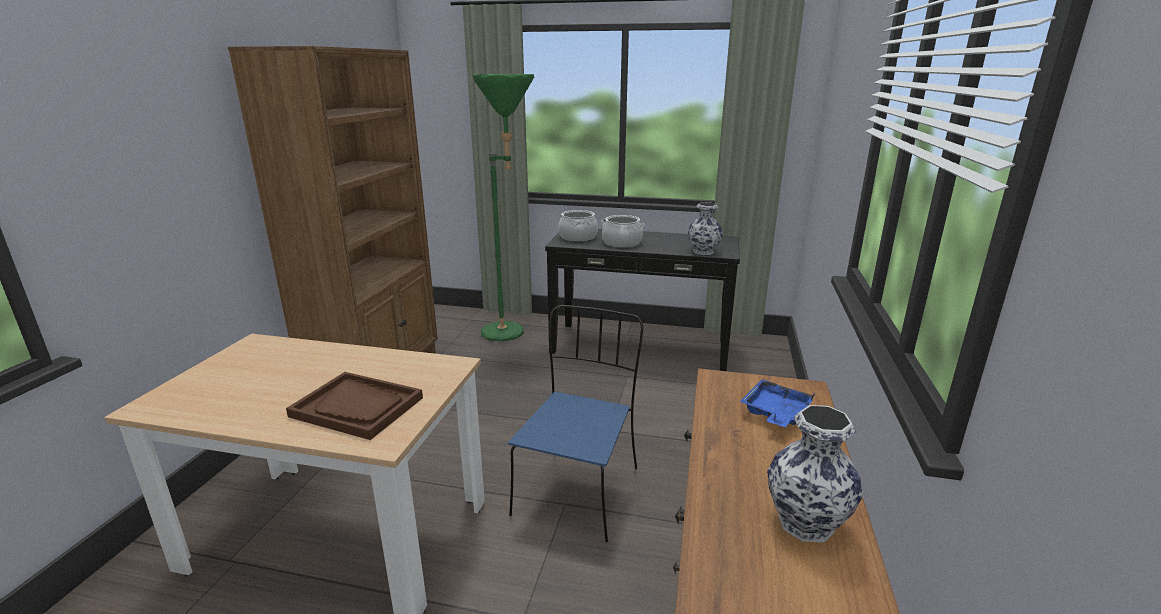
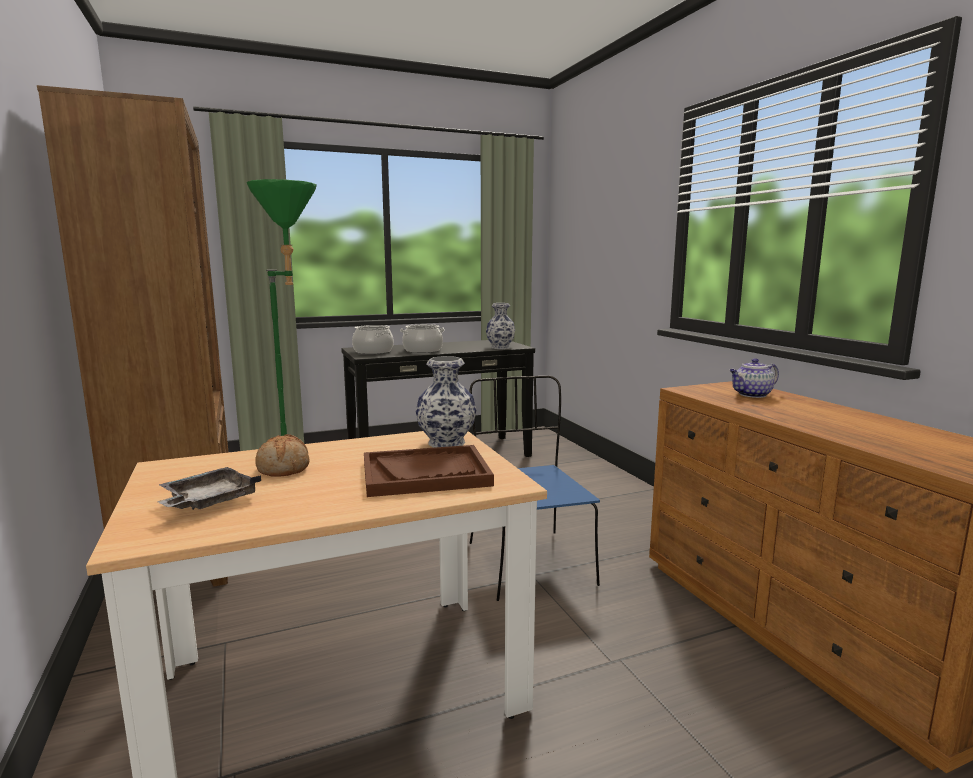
camera: 35 degrees left, 10 degrees down
blue tray [740,379,816,427] -> teapot [730,358,779,398]
vase [767,405,862,543] -> vase moved to [416,356,477,448]
none -> grey tray [157,467,261,510]
none -> bread [255,434,310,477]

